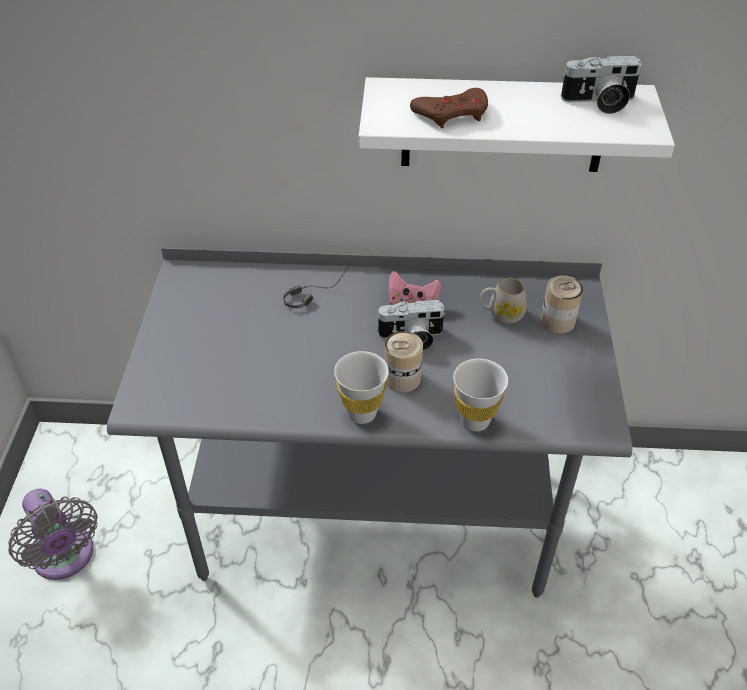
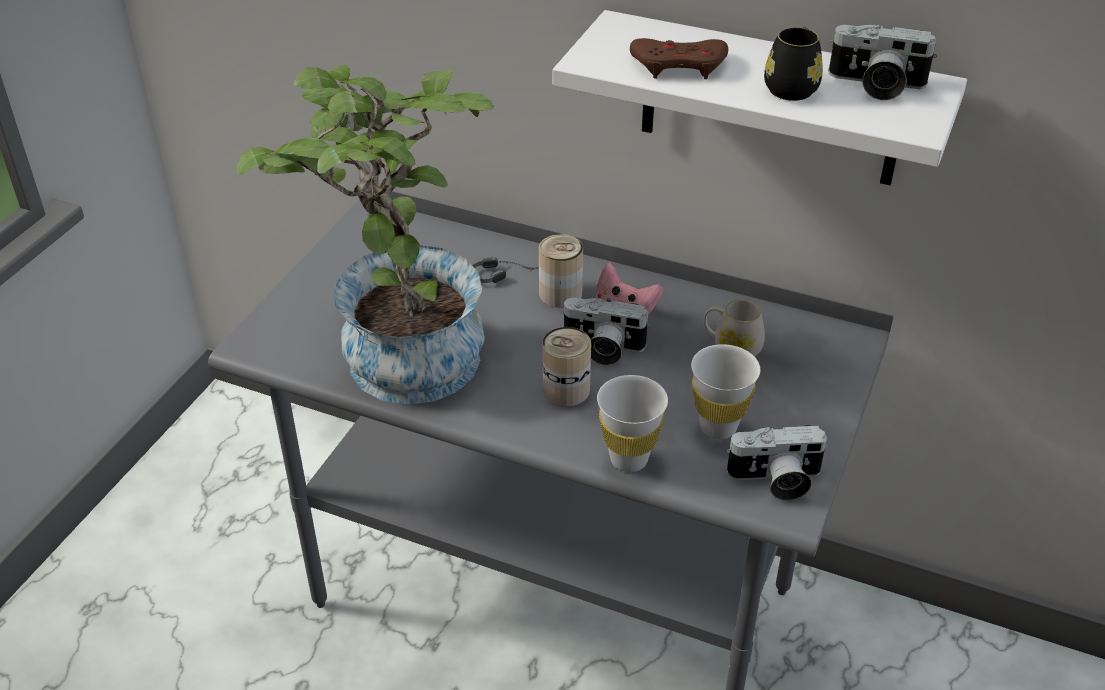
camera: 20 degrees right, 5 degrees down
grey fan [8,489,98,580] -> none
white cup [334,351,389,424] -> white cup moved to [691,344,760,439]
can [541,275,583,334] -> can moved to [539,234,583,308]
none -> potted plant [237,65,494,405]
none -> camera [726,425,828,500]
none -> black mug [764,27,823,101]

